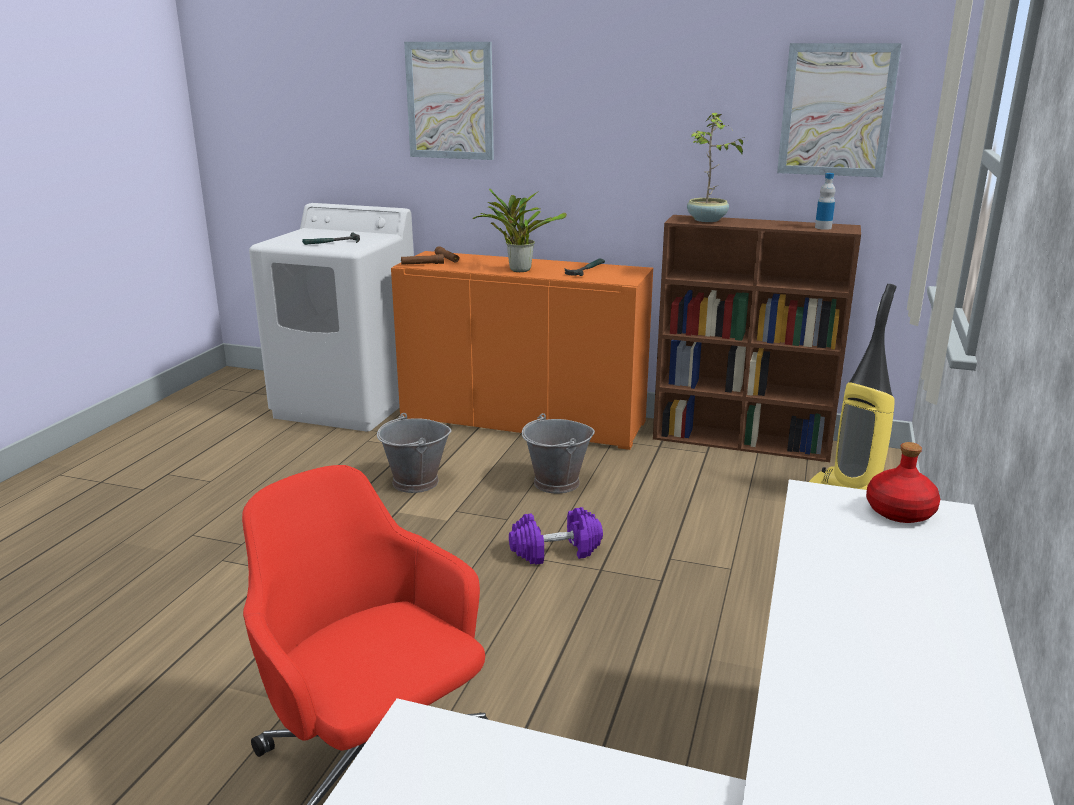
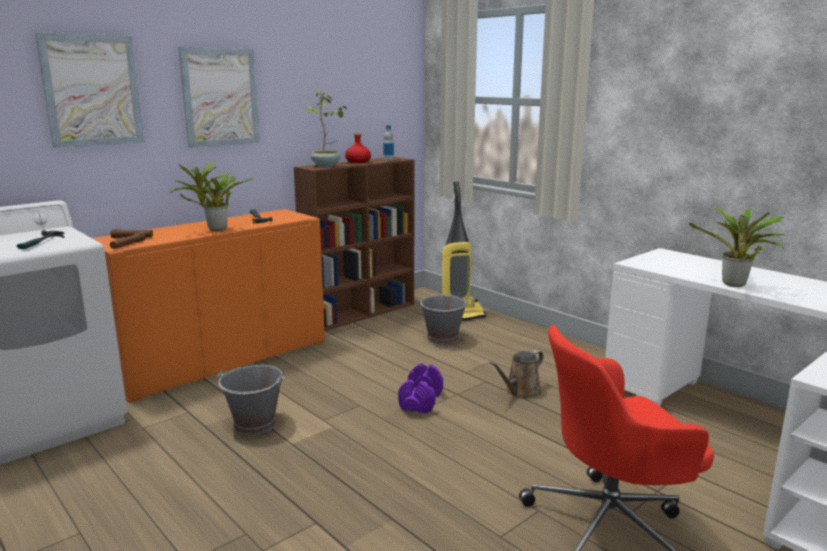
camera: 60 degrees left, 5 degrees down
grey bucket [522,413,595,494] -> grey bucket moved to [418,295,469,345]
picture [777,43,902,177] -> picture moved to [178,47,260,148]
red bottle [866,442,940,523] -> red bottle moved to [345,134,371,163]
none -> brown watering can [490,350,544,398]
none -> potted plant [689,206,786,287]

